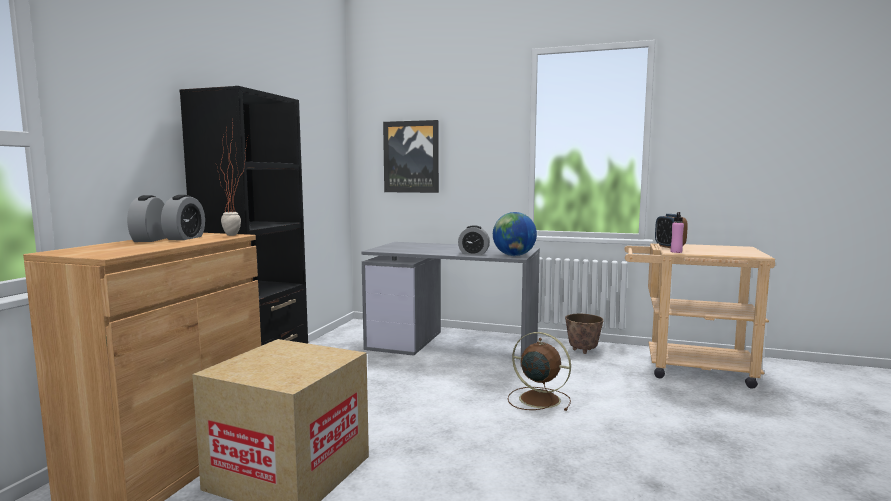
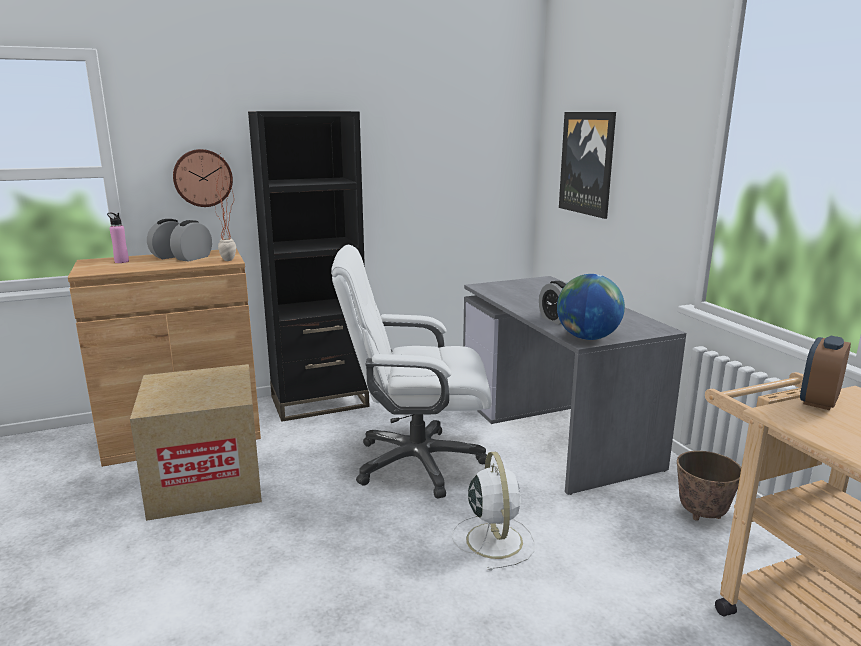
camera: 50 degrees right, 10 degrees up
alarm clock [161,195,205,240] -> alarm clock turned 150 degrees clockwise [170,220,212,262]
brown fan [508,332,571,411] -> white fan [452,452,535,571]
pink bottle [671,212,684,253] -> pink bottle moved to [107,213,129,263]
none -> wall clock [173,149,233,207]
none -> white office chair [331,245,492,498]

